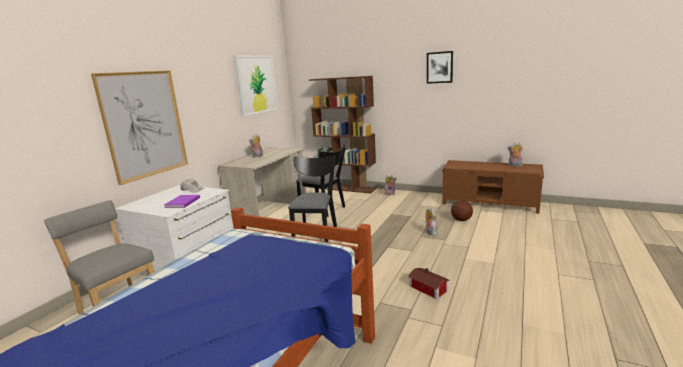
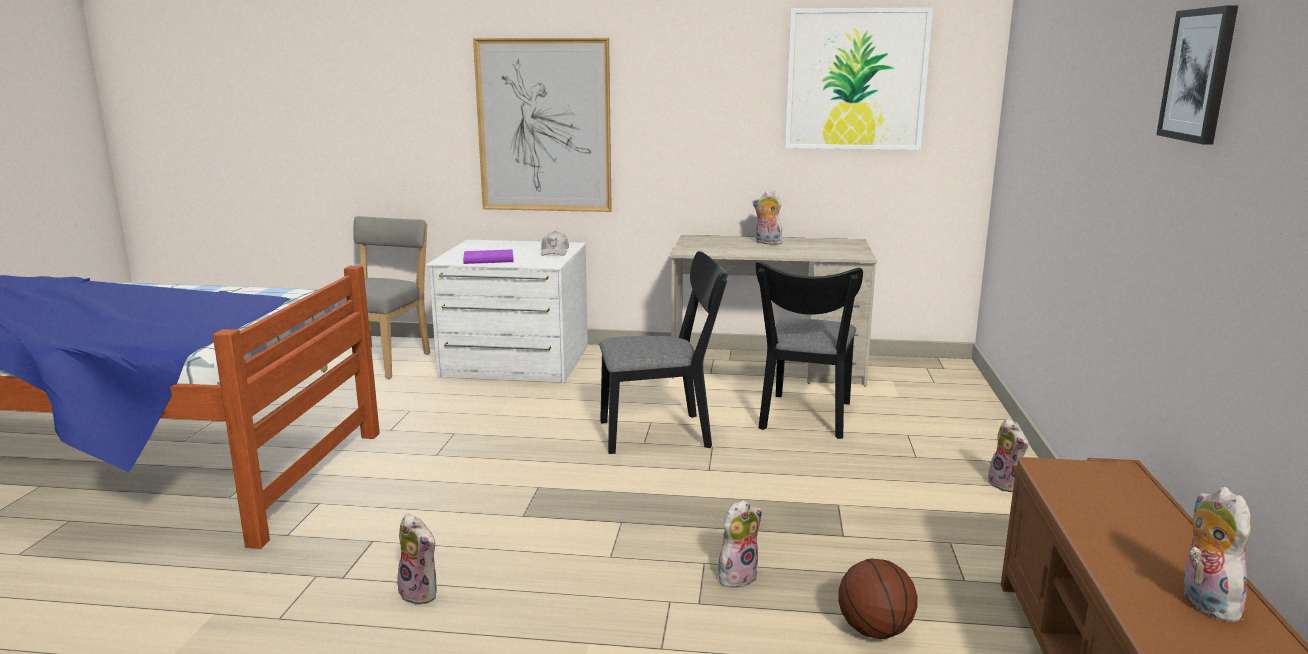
camera: 70 degrees right, 0 degrees up
brown bookcase [309,76,377,193] -> none
toy house [408,268,450,299] -> plush toy [396,513,437,605]

